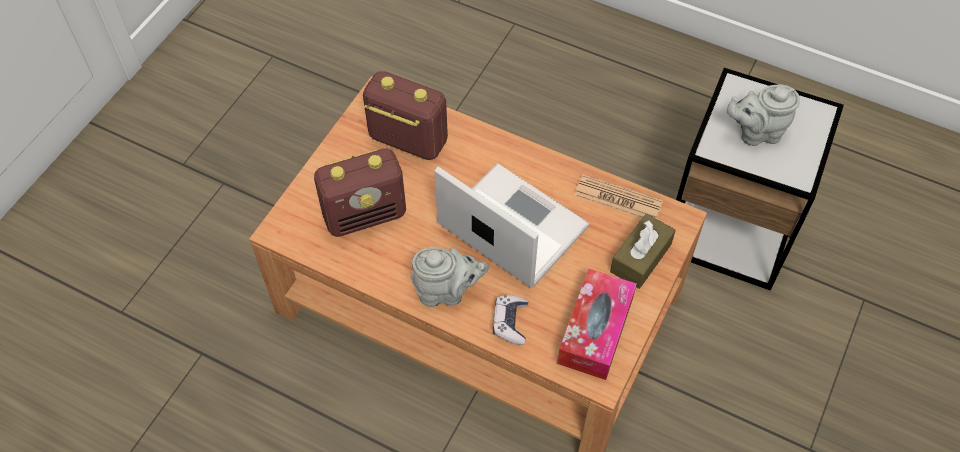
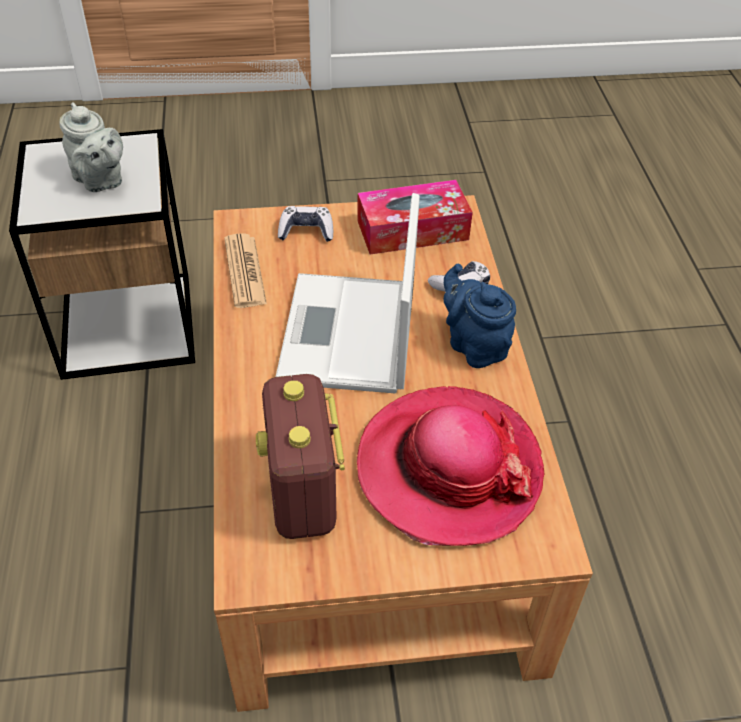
camera: 125 degrees left, 10 degrees down
radio [314,149,406,237] -> hat [357,386,544,546]
grey teapot [411,247,489,307] -> blue teapot [444,263,516,368]
brown tissue box [610,213,676,289] -> game controller [278,206,333,242]

